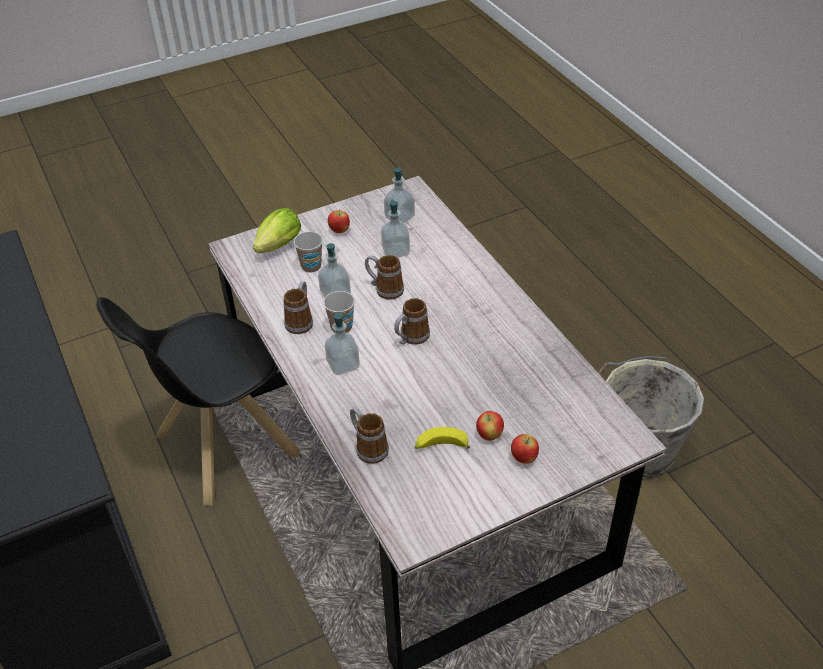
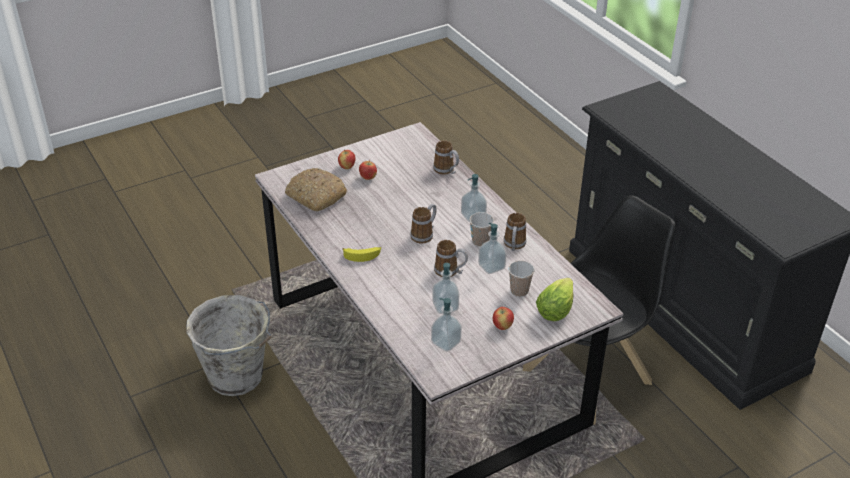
camera: 175 degrees right, 5 degrees down
banana [415,427,470,449] -> banana moved to [342,247,381,262]
none -> bread [285,168,347,211]

